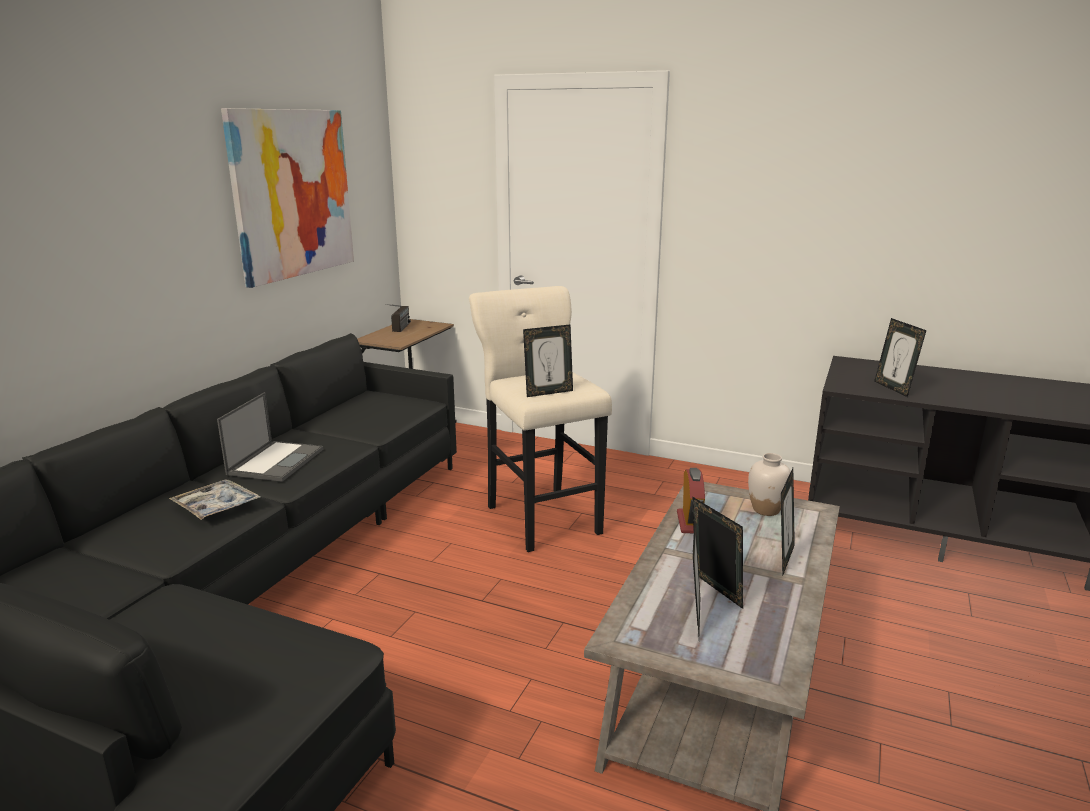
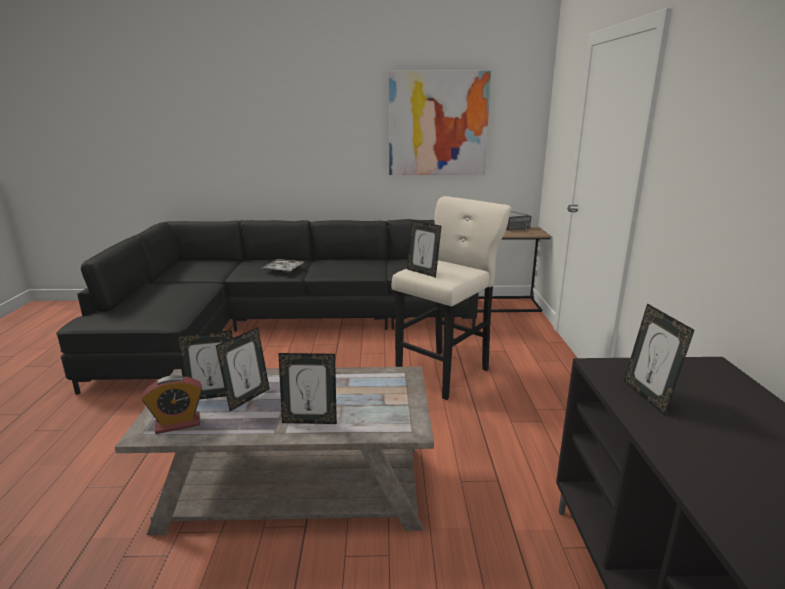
camera: 65 degrees right, 0 degrees up
laptop [217,392,323,482] -> none
alarm clock [677,468,705,533] -> alarm clock moved to [142,375,202,434]
white vase [748,453,791,516] -> none
picture frame [874,318,926,397] -> picture frame turned 60 degrees counterclockwise [624,303,694,416]

